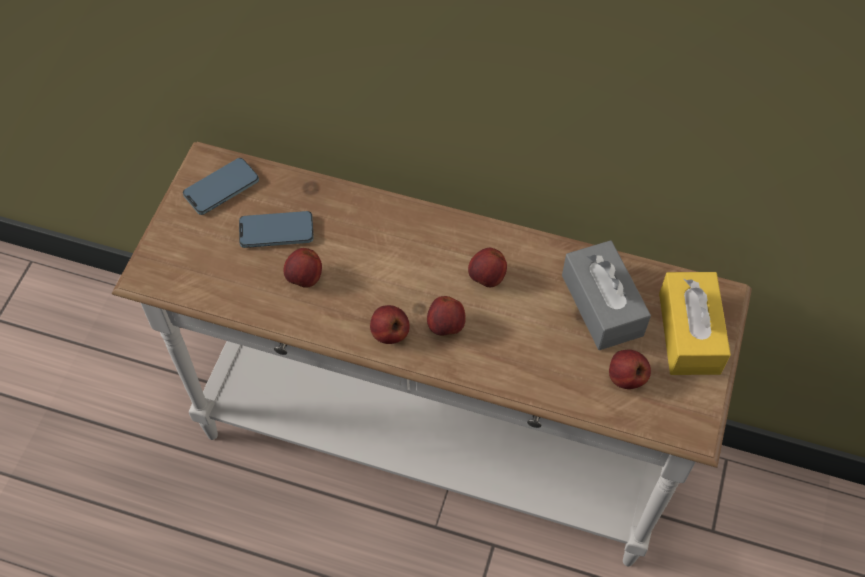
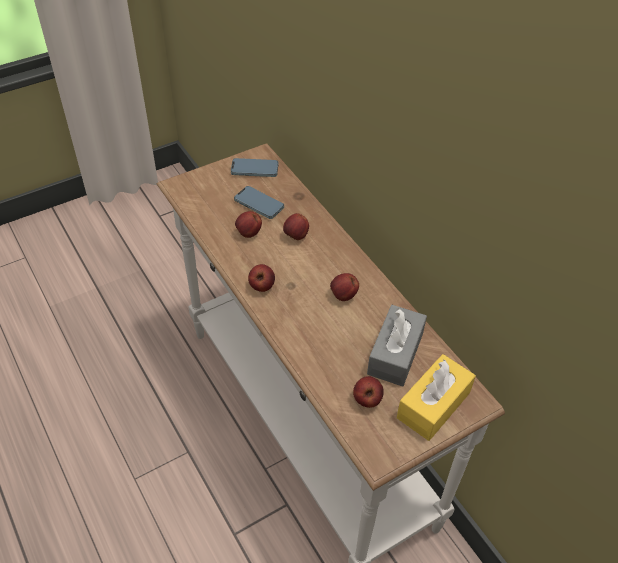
camera: 40 degrees right, 10 degrees down
apple [427,296,466,336] -> apple moved to [283,213,309,240]

